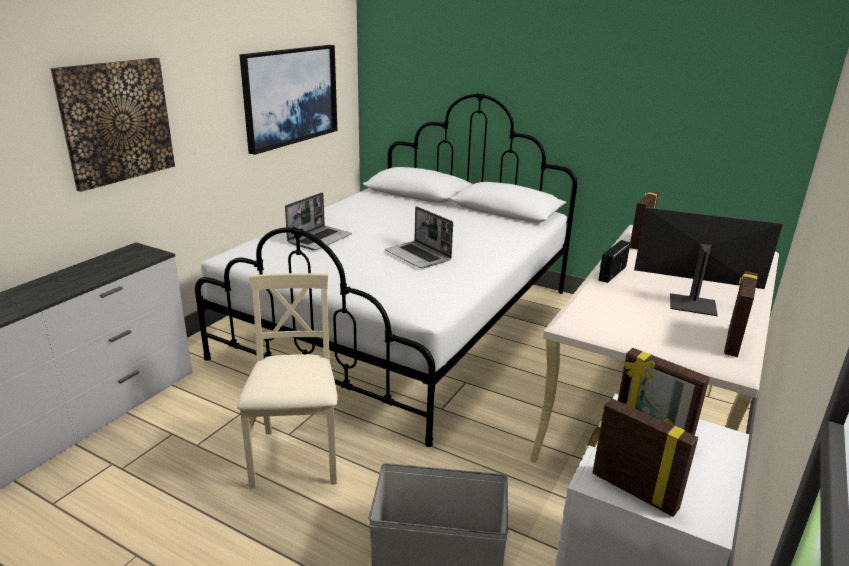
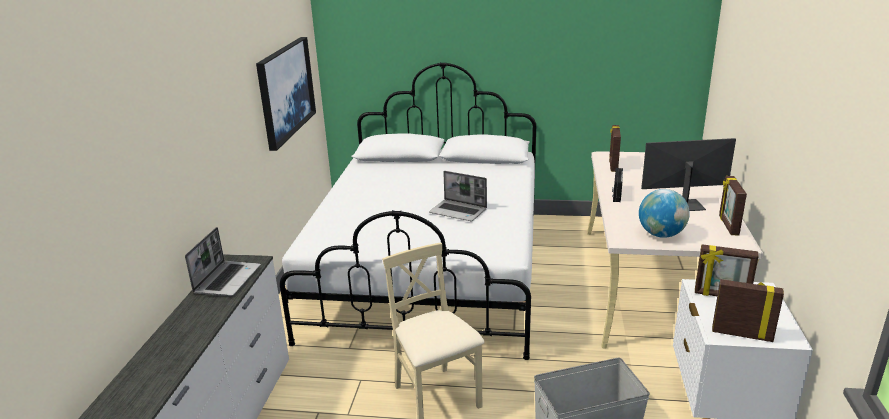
camera: 20 degrees left, 0 degrees up
picture [50,58,175,192] -> none
laptop [285,193,352,250] -> laptop moved to [185,227,261,296]
none -> globe [639,189,690,238]

